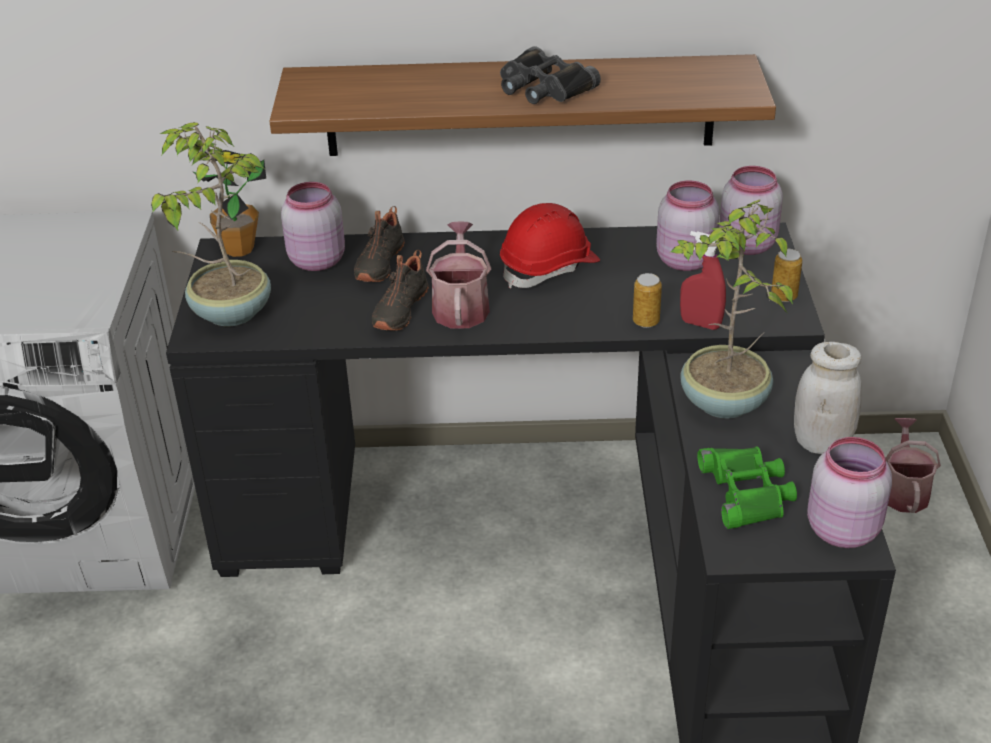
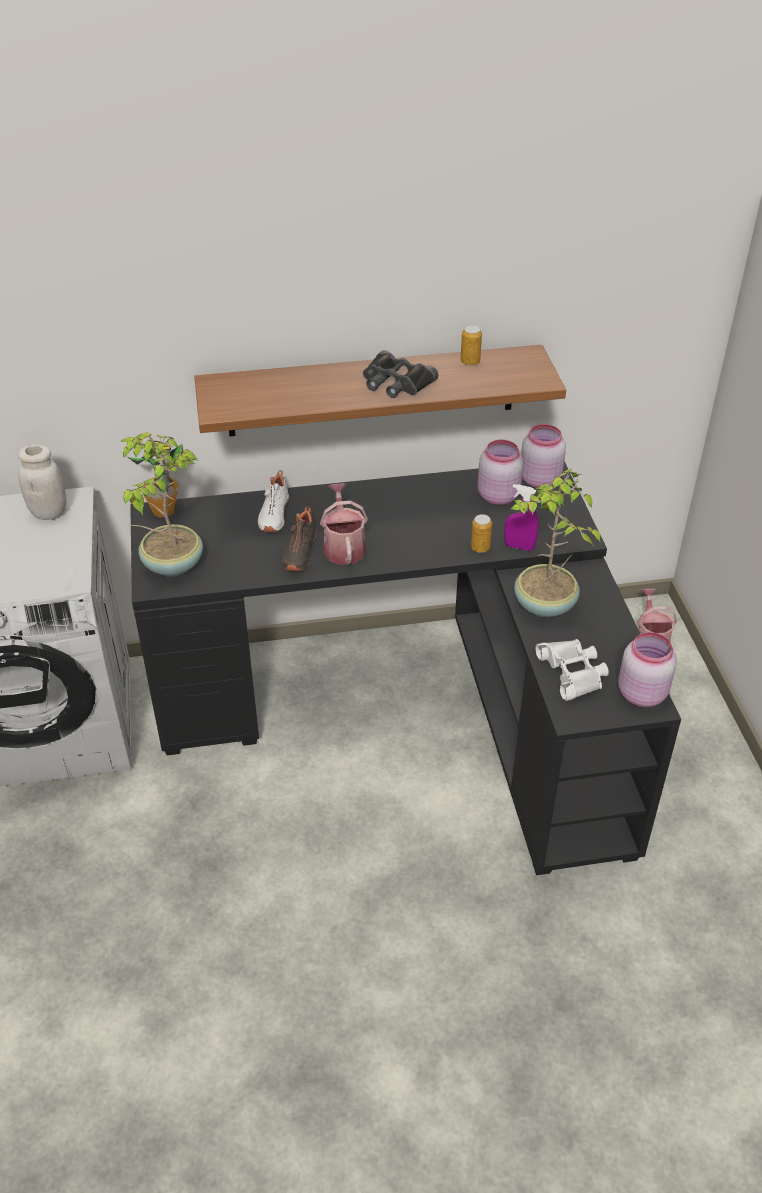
camera: 10 degrees left, 5 degrees up
pink jar [281,182,345,271] -> none
black shoe [354,206,405,282] -> white shoe [258,470,289,532]
red hard hat [500,203,600,289] -> none
red spray bottle [680,231,726,330] -> purple spray bottle [504,484,539,551]
green binoculars [697,446,797,529] -> white binoculars [535,639,609,701]
can [771,249,802,302] -> can moved to [461,325,482,366]
white jar [794,342,862,454] -> white jar moved to [18,445,66,520]

